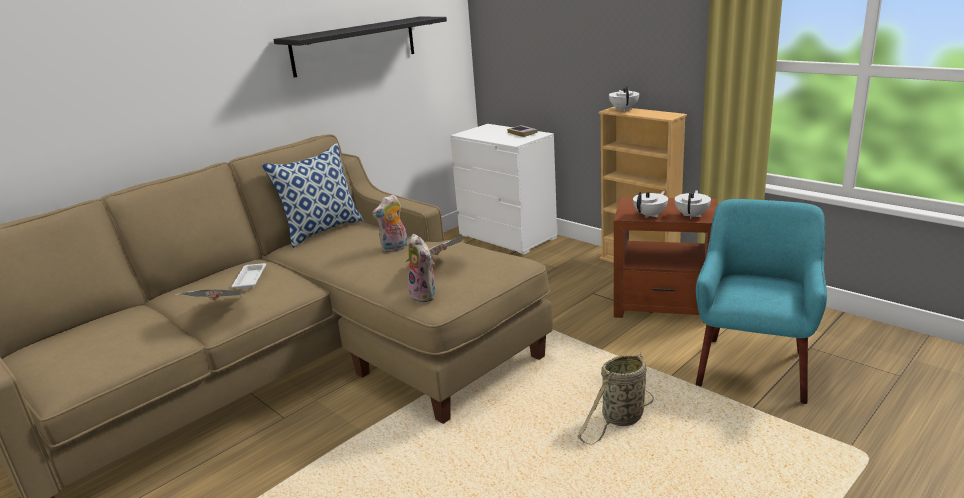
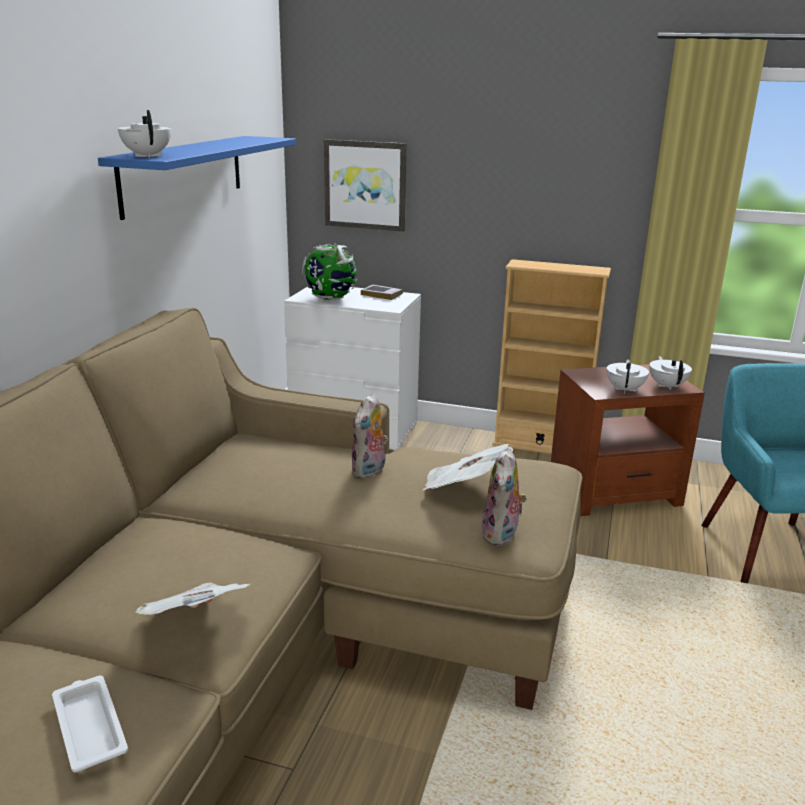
camera: 30 degrees left, 0 degrees up
white tray [231,263,266,289] -> white tray moved to [52,676,128,773]
pillow [262,143,365,248] -> none
black shelf [273,17,447,78] -> blue shelf [98,136,296,220]
plush toy [408,234,435,303] -> plush toy turned 75 degrees clockwise [481,447,527,546]
basket [578,352,654,445] -> none
white teapot [609,86,639,112] -> white teapot moved to [118,110,171,158]
none -> globe [302,244,357,300]
none -> picture [324,139,407,232]

